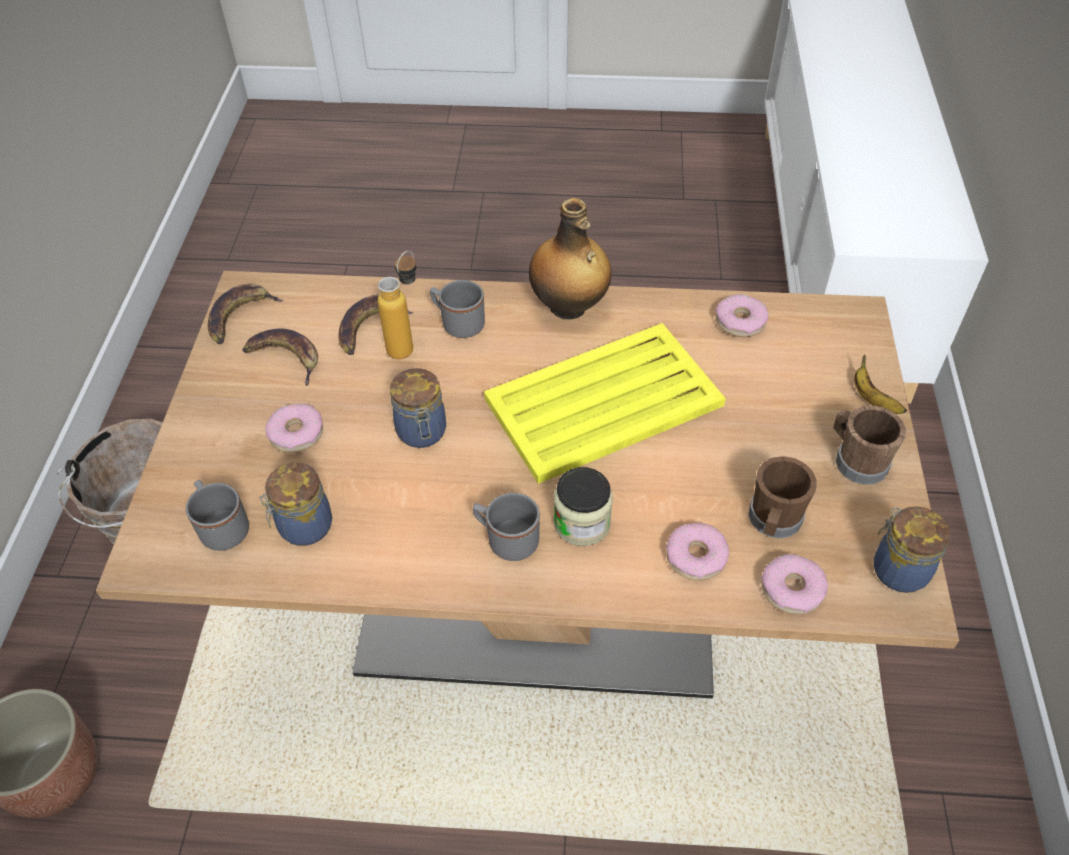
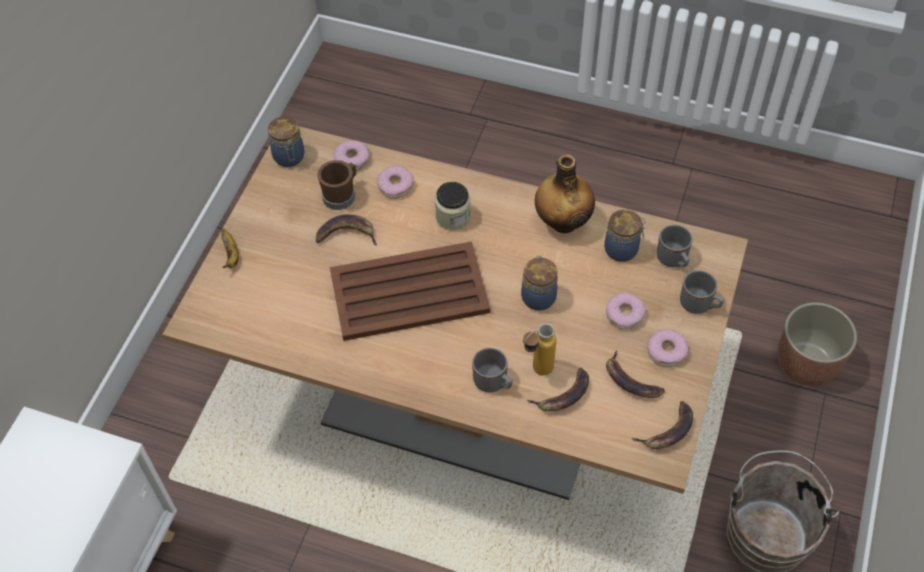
camera: 165 degrees left, 5 degrees up
grey mug [473,493,540,561] -> grey mug moved to [680,270,724,314]
yellow tray [484,323,726,484] -> brown tray [330,241,490,341]
bottle [529,198,611,320] -> bottle moved to [535,154,595,233]
donut [716,294,769,337] -> donut moved to [647,330,688,367]
brown mug [833,405,906,485] -> none
none -> banana [316,215,377,246]

